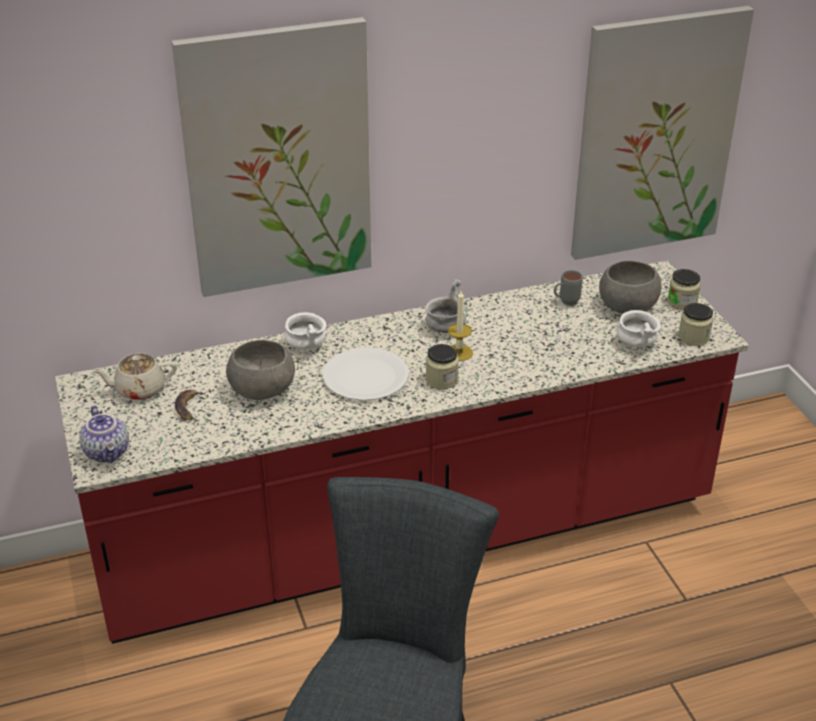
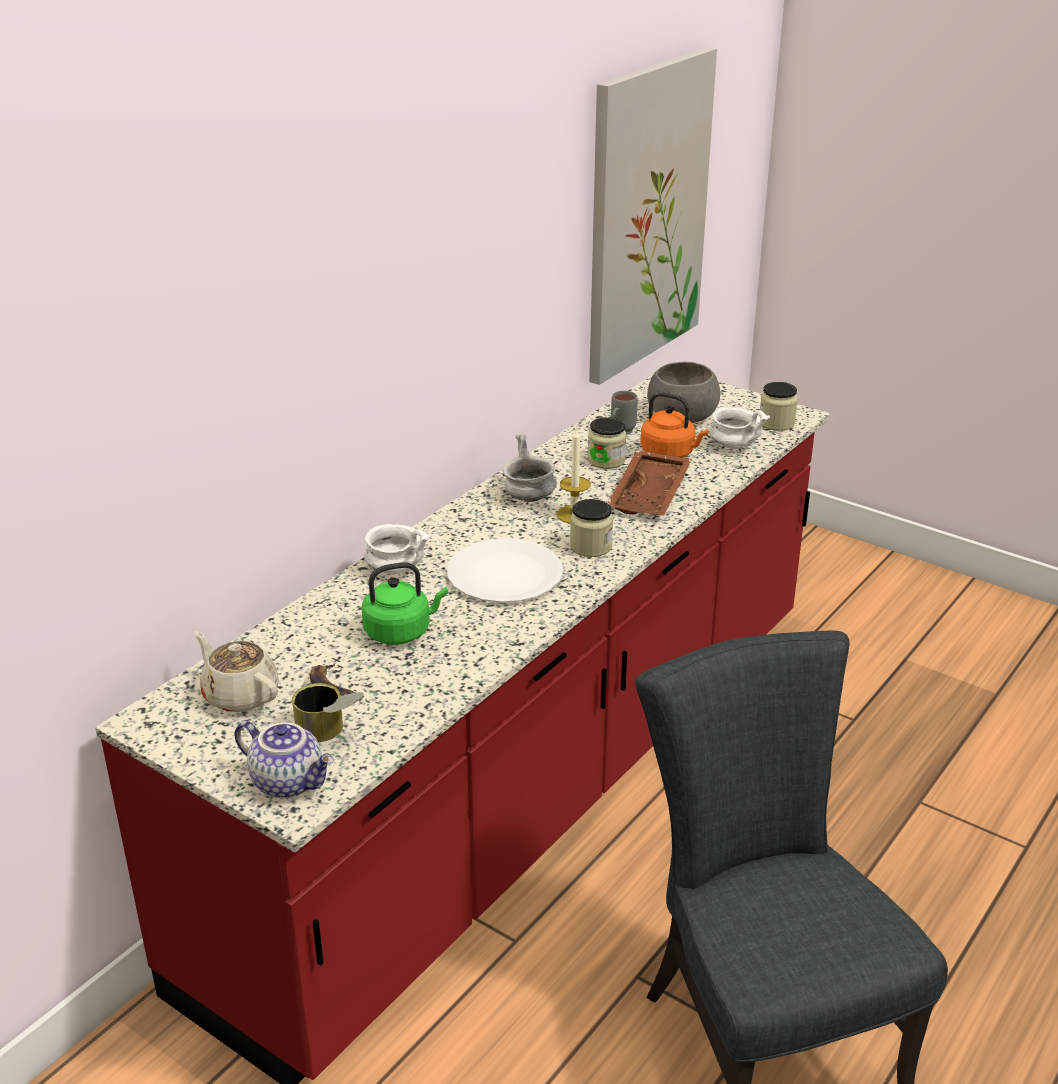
camera: 35 degrees left, 5 degrees down
beige teapot [92,353,177,400] -> beige teapot turned 90 degrees clockwise [194,631,279,712]
picture [171,17,371,297] -> none
grey bowl [226,340,295,400] -> green kettle [361,562,448,645]
jar [667,269,701,310] -> jar moved to [588,417,626,469]
none -> can [292,683,364,742]
none -> brown tray [608,450,692,516]
none -> orange kettle [640,392,709,458]

